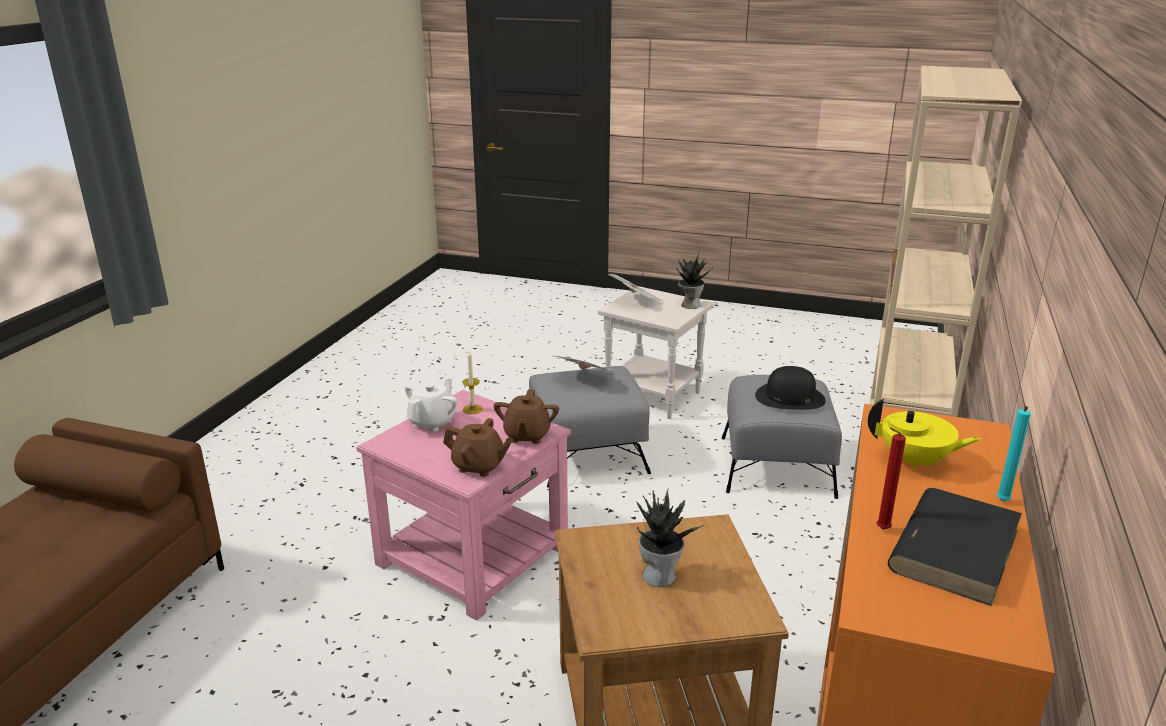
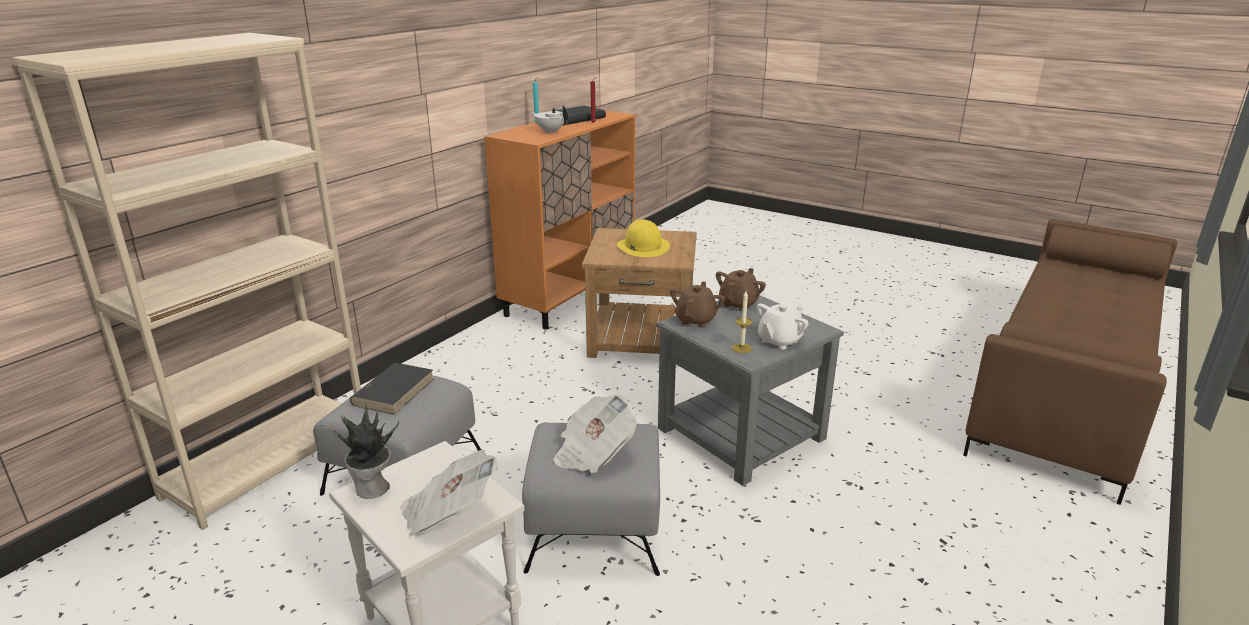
camera: 165 degrees left, 0 degrees up
pink side table [356,390,571,621] -> grey side table [656,295,844,486]
brown teapot [443,418,513,477] -> brown teapot turned 90 degrees clockwise [716,268,766,311]
potted plant [636,490,703,587] -> yellow hat [617,219,670,257]
black hat [755,366,826,410] -> black book [350,363,434,415]
yellow teapot [868,399,981,471] -> white teapot [531,105,568,133]

